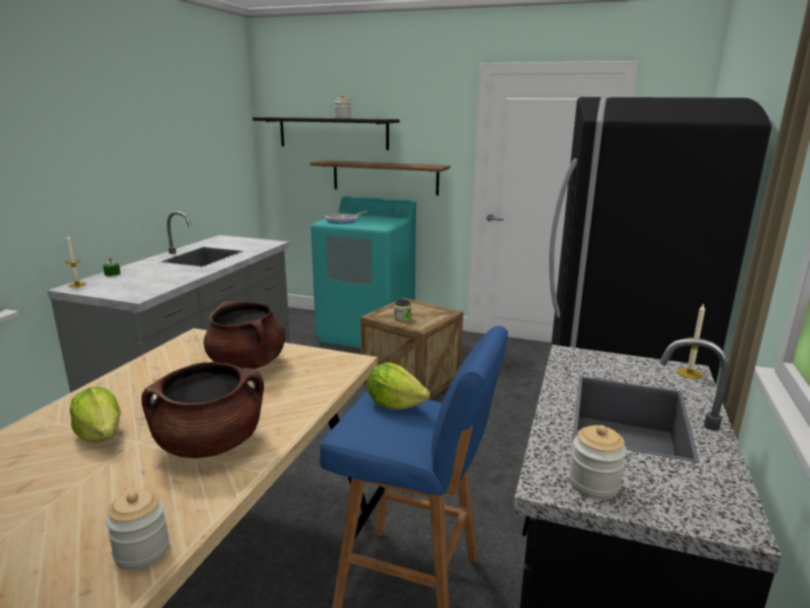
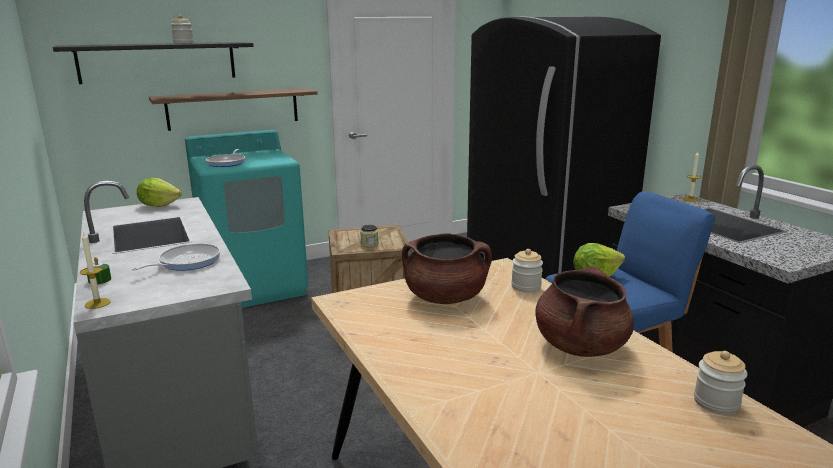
camera: 45 degrees left, 0 degrees up
lettuce [70,387,121,443] -> lettuce moved to [137,178,182,207]
jar [569,425,627,499] -> jar moved to [511,249,543,293]
none -> frying pan [132,243,220,271]

